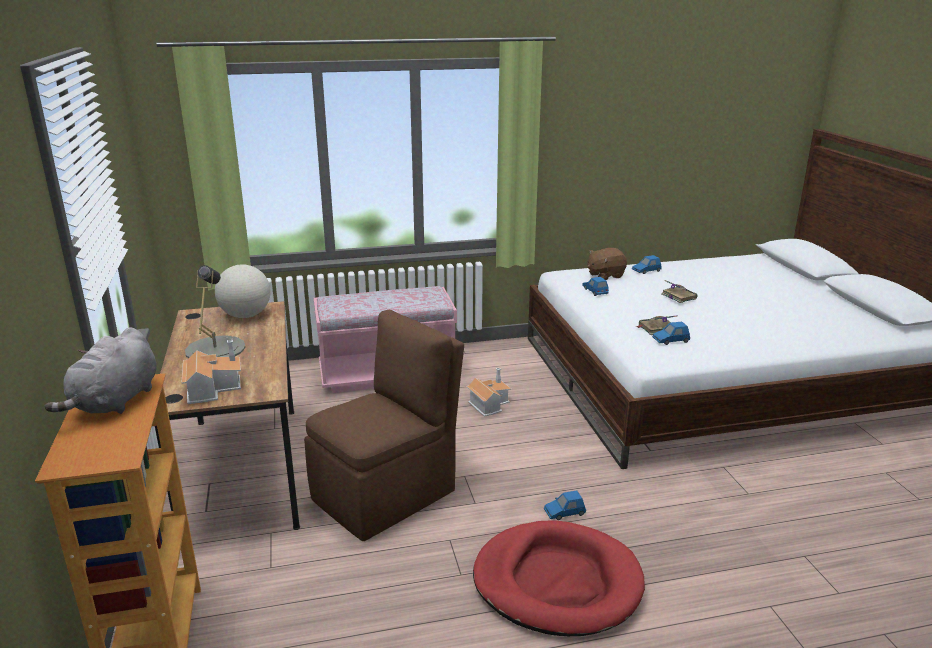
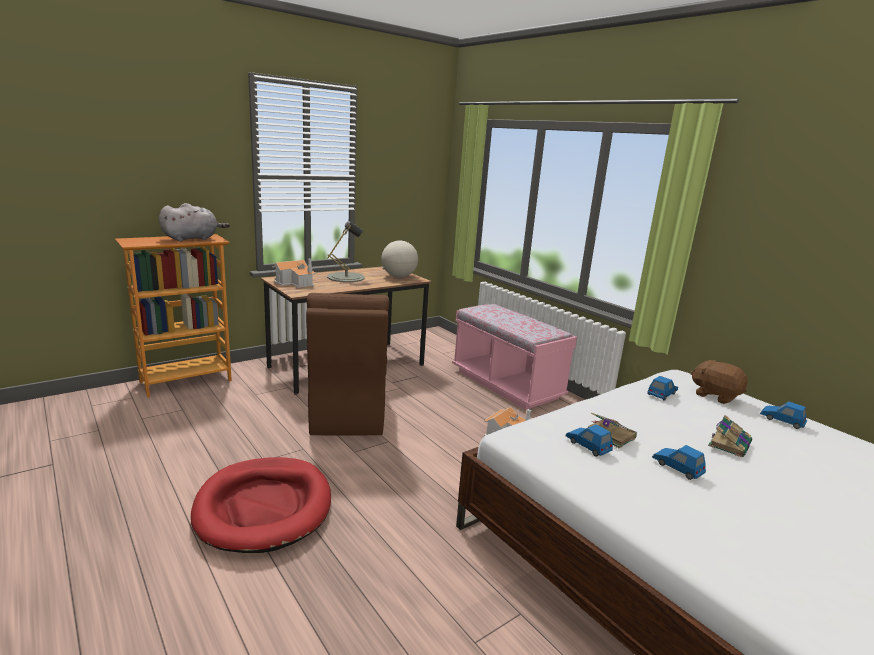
camera: 65 degrees right, 5 degrees down
grey plush toy [45,327,157,414] -> grey plush toy turned 150 degrees clockwise [159,203,230,242]
brown chair [304,310,464,541] -> brown chair turned 60 degrees clockwise [306,293,389,435]
blue toy car [544,490,586,520] -> blue toy car moved to [652,445,706,480]

